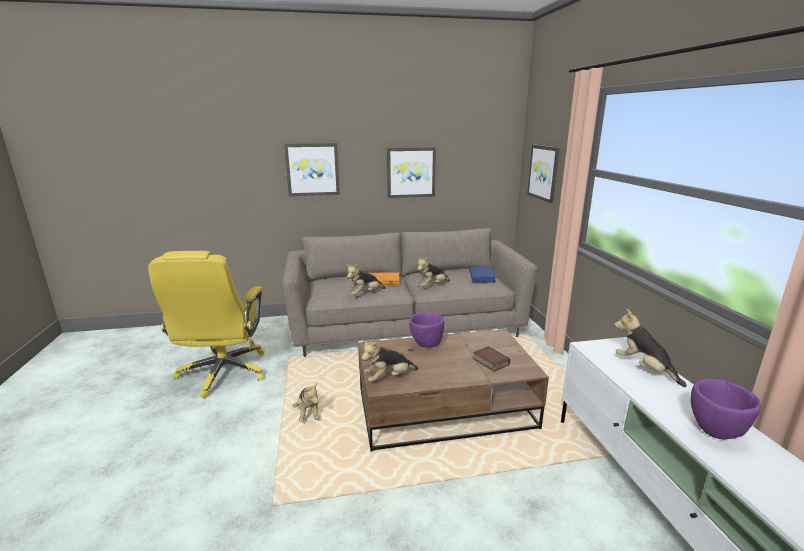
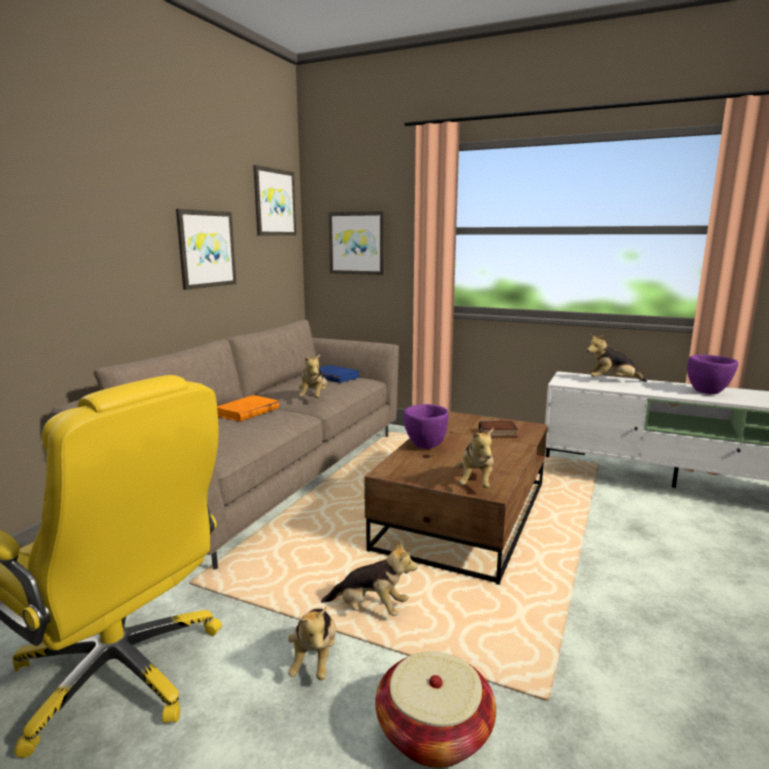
camera: 55 degrees left, 5 degrees down
picture [284,143,340,196] -> picture moved to [253,165,296,236]
plush toy [346,264,385,295] -> plush toy moved to [288,606,336,680]
none -> basket [375,651,496,768]

